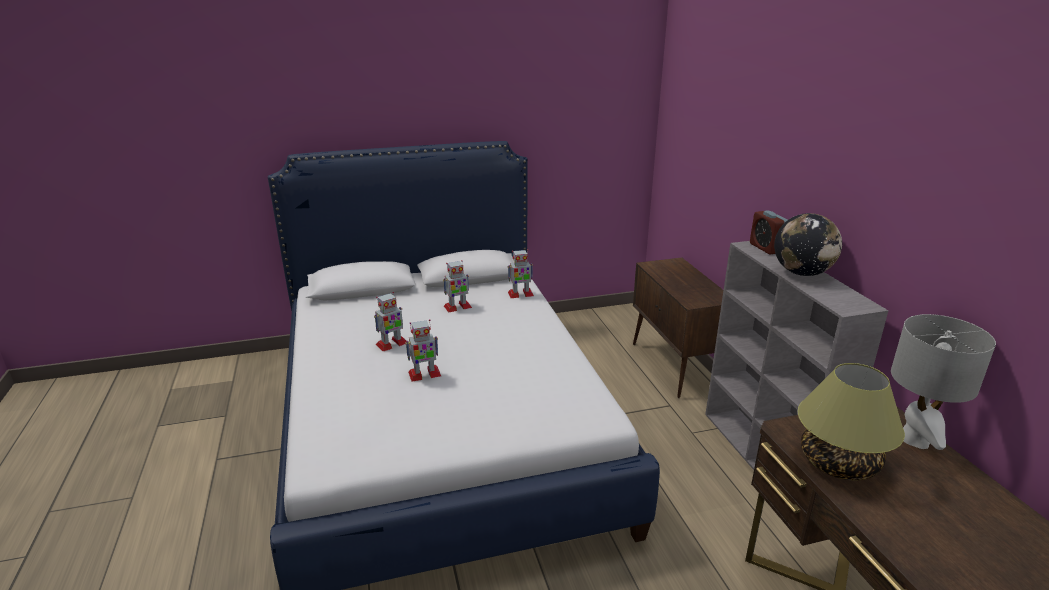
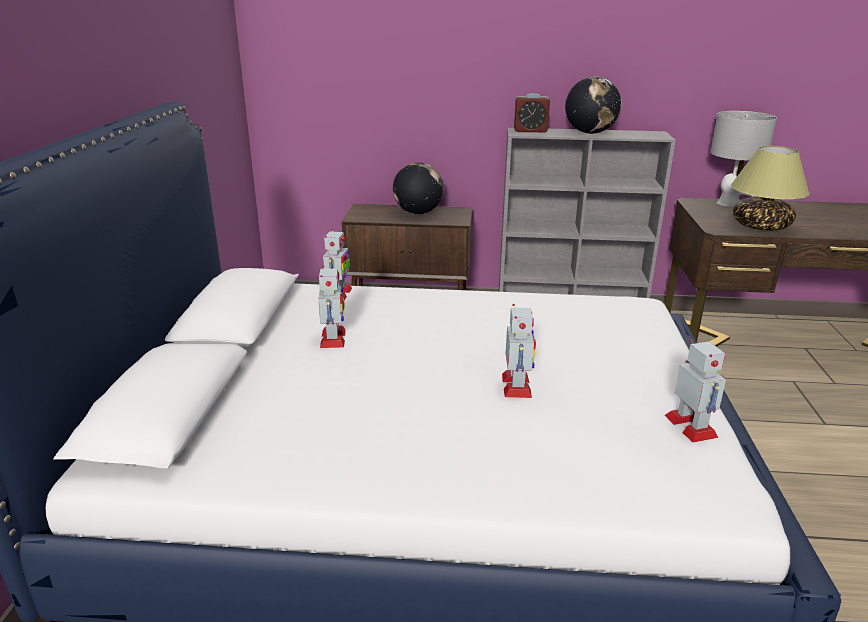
camera: 70 degrees left, 0 degrees up
toy robot [374,292,406,351] -> toy robot moved to [665,339,726,442]
none -> globe [393,162,444,214]

